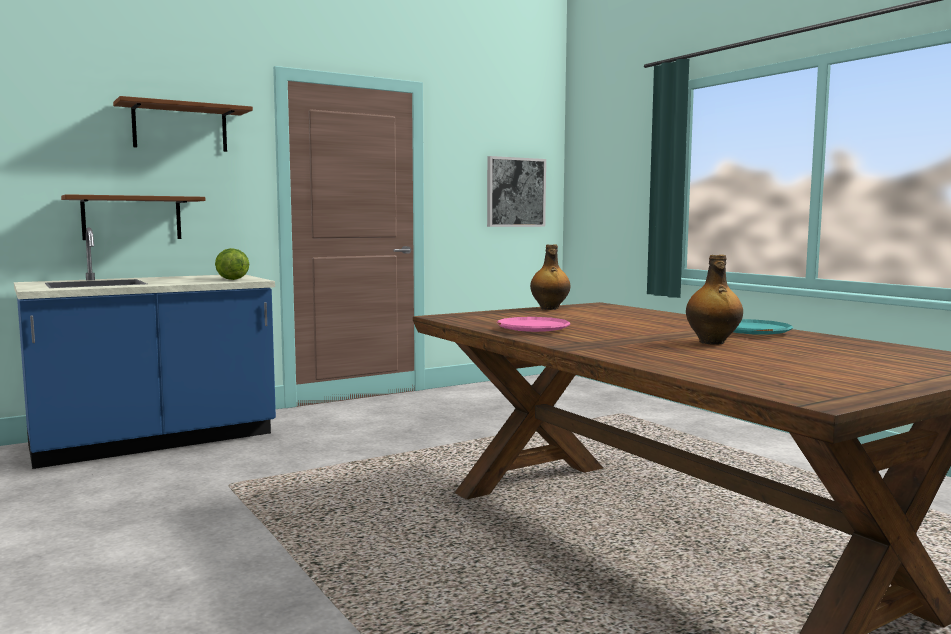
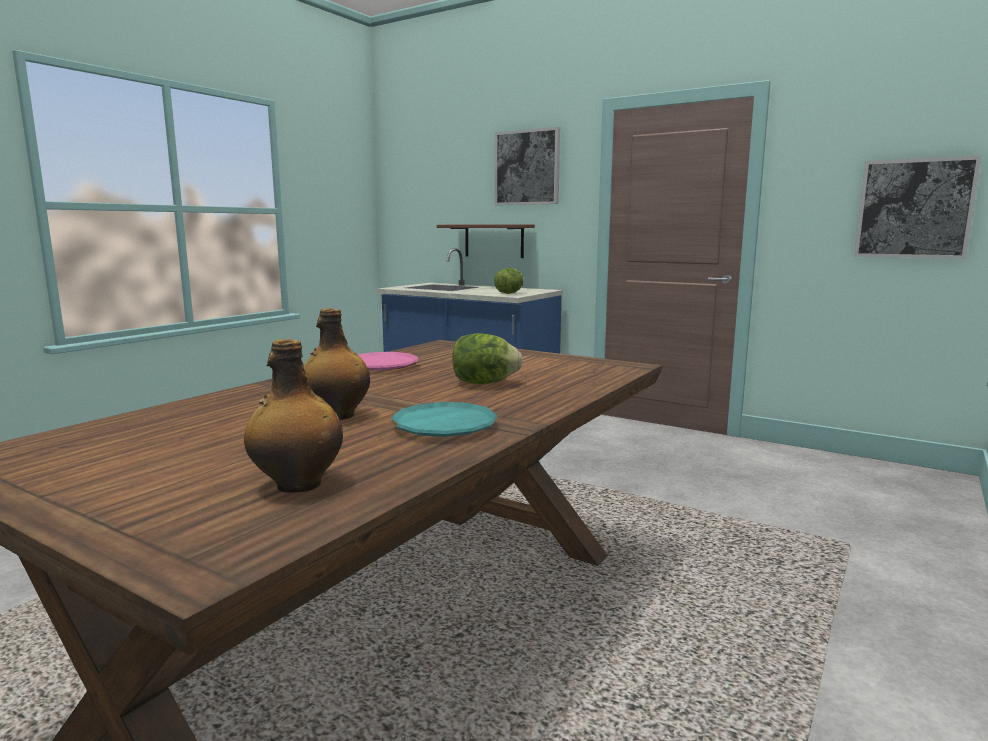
camera: 65 degrees right, 5 degrees up
brown shelf [113,96,253,152] -> picture [495,127,560,205]
bottle [530,245,570,310] -> bottle moved to [244,339,343,493]
none -> lettuce [453,333,523,384]

